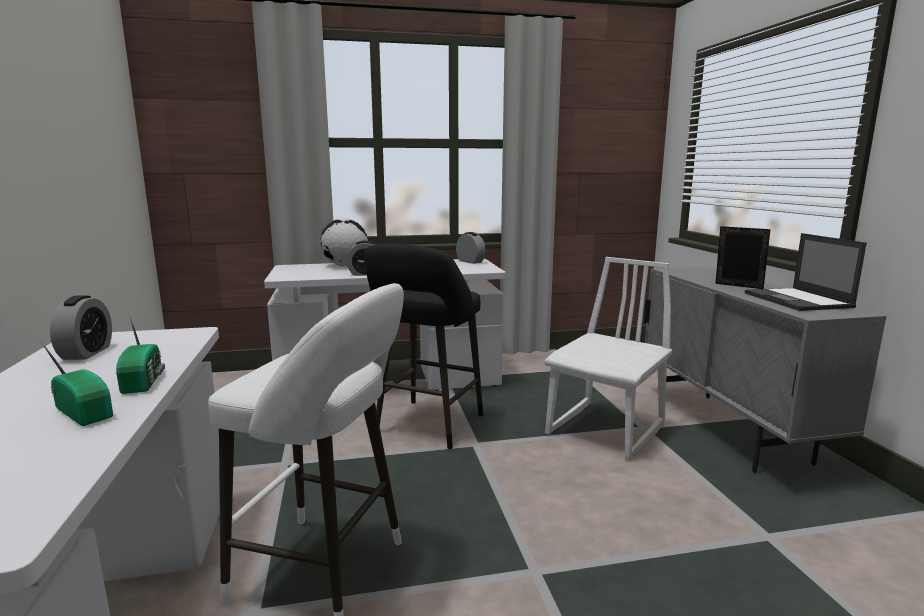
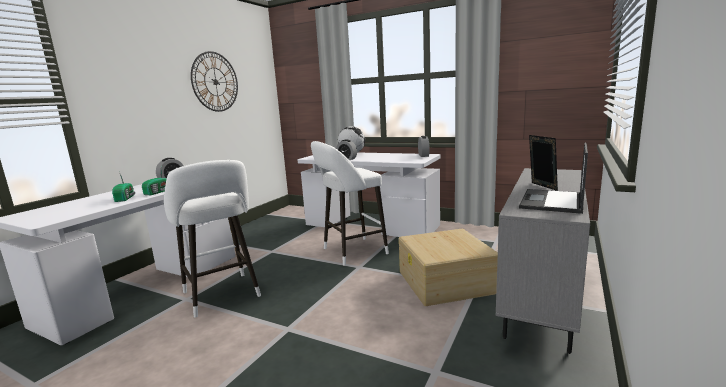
camera: 40 degrees right, 0 degrees up
black stool [364,243,483,449] -> white stool [311,141,389,266]
white chair [545,257,672,461] -> beige storage box [399,228,498,306]
none -> wall clock [191,51,238,112]

